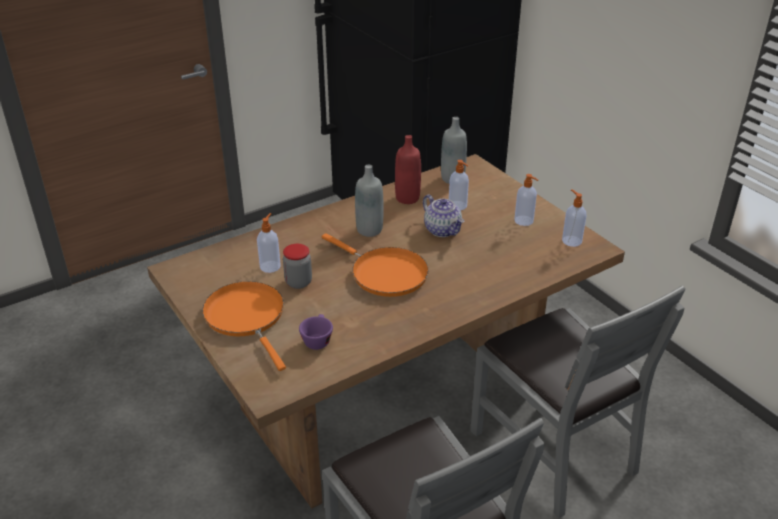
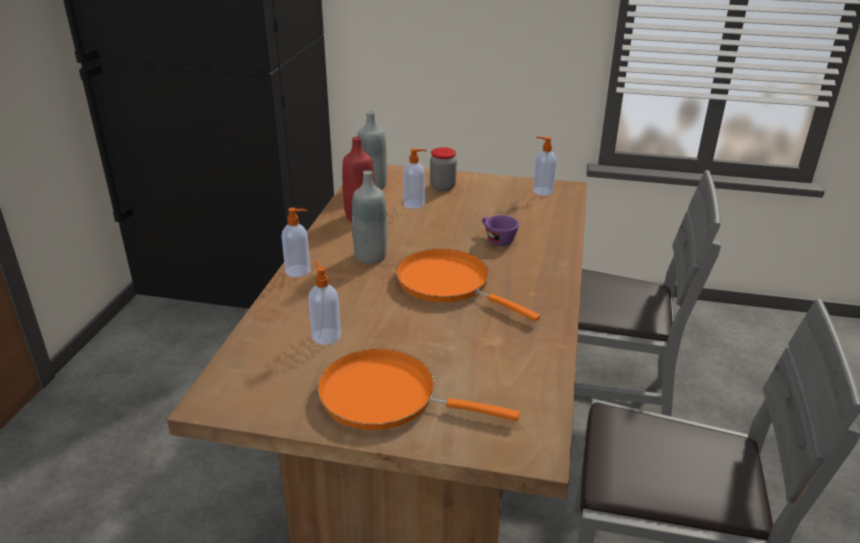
camera: 45 degrees left, 5 degrees down
jar [283,244,312,289] -> jar moved to [430,147,457,191]
purple cup [299,314,333,350] -> purple cup moved to [482,215,519,246]
orange frying pan [322,233,429,297] -> orange frying pan turned 135 degrees counterclockwise [396,248,540,321]
teapot [423,195,464,237] -> none
soap dispenser [514,174,538,226] -> soap dispenser moved to [282,208,310,277]

